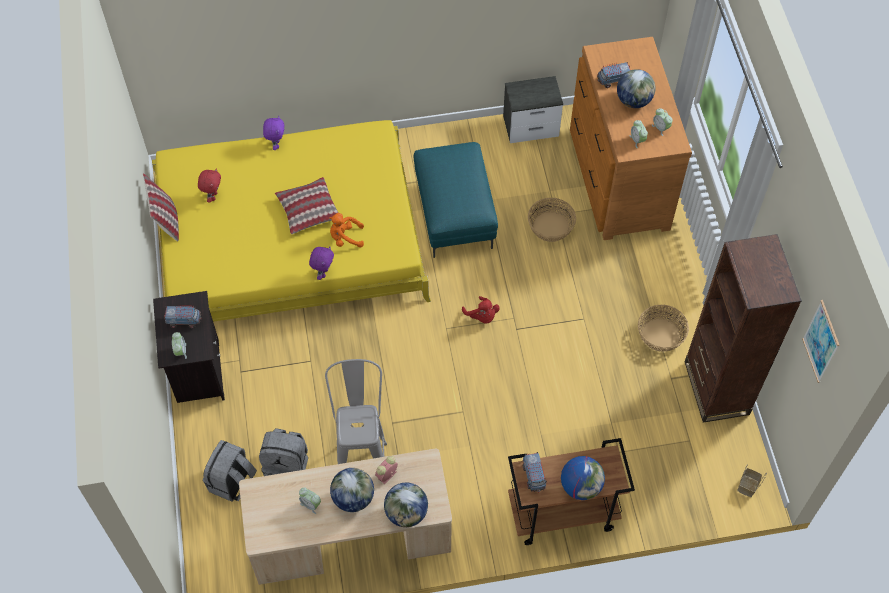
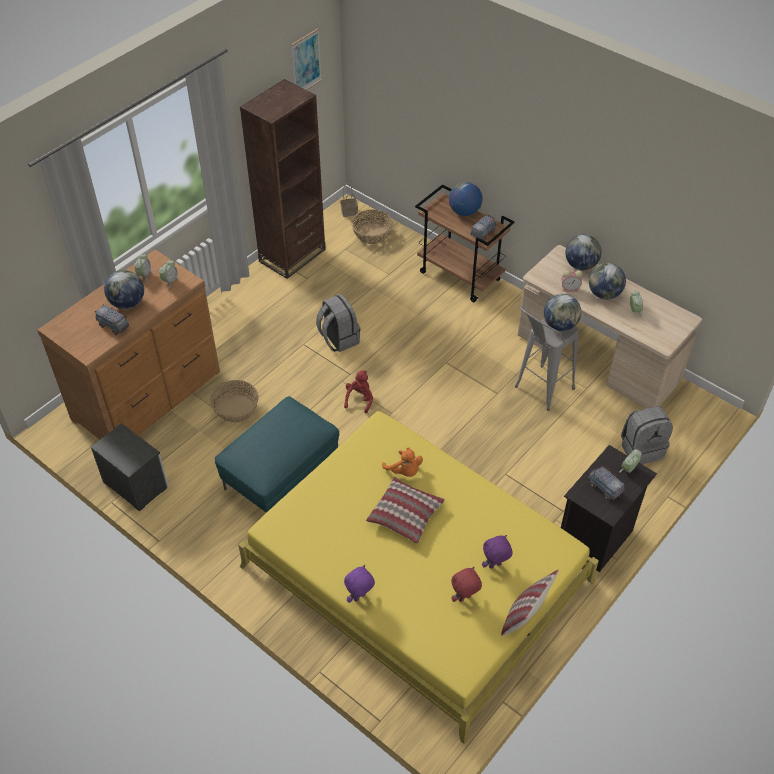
camera: 130 degrees left, 10 degrees down
grey backpack [259,429,308,476] -> grey backpack moved to [316,294,360,352]
purple plush toy [309,247,334,280] -> purple plush toy moved to [482,535,512,569]
basket [638,304,689,352] -> basket moved to [351,209,393,244]
none -> globe [544,294,581,331]

